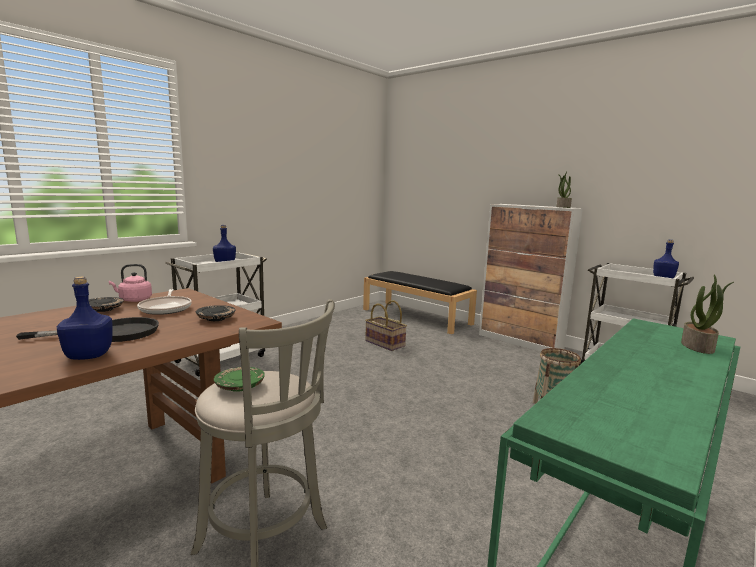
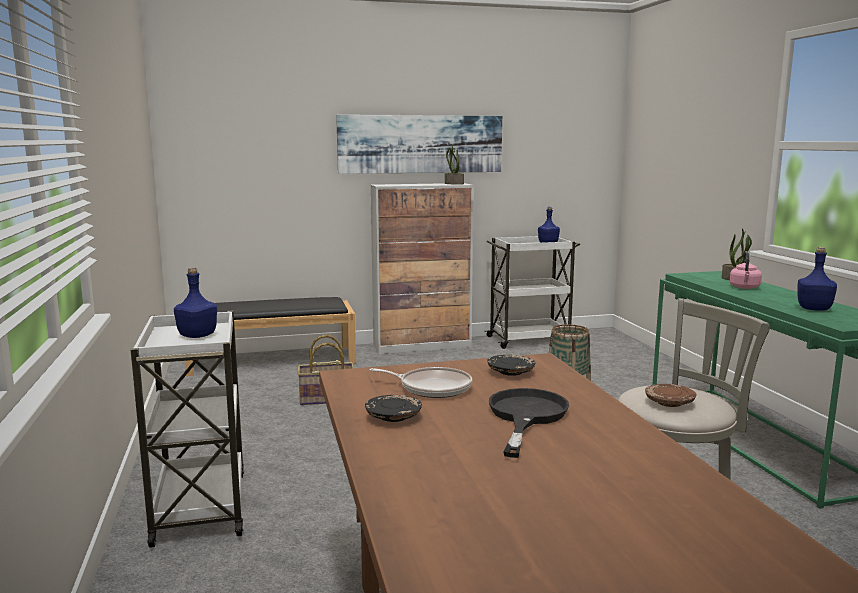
camera: 55 degrees left, 0 degrees up
blue bottle [57,277,113,360] -> blue bottle moved to [797,247,837,311]
pink kettle [109,264,152,302] -> pink kettle moved to [730,251,762,289]
green plate [214,367,265,392] -> brown plate [645,384,697,407]
none -> picture [336,115,502,174]

